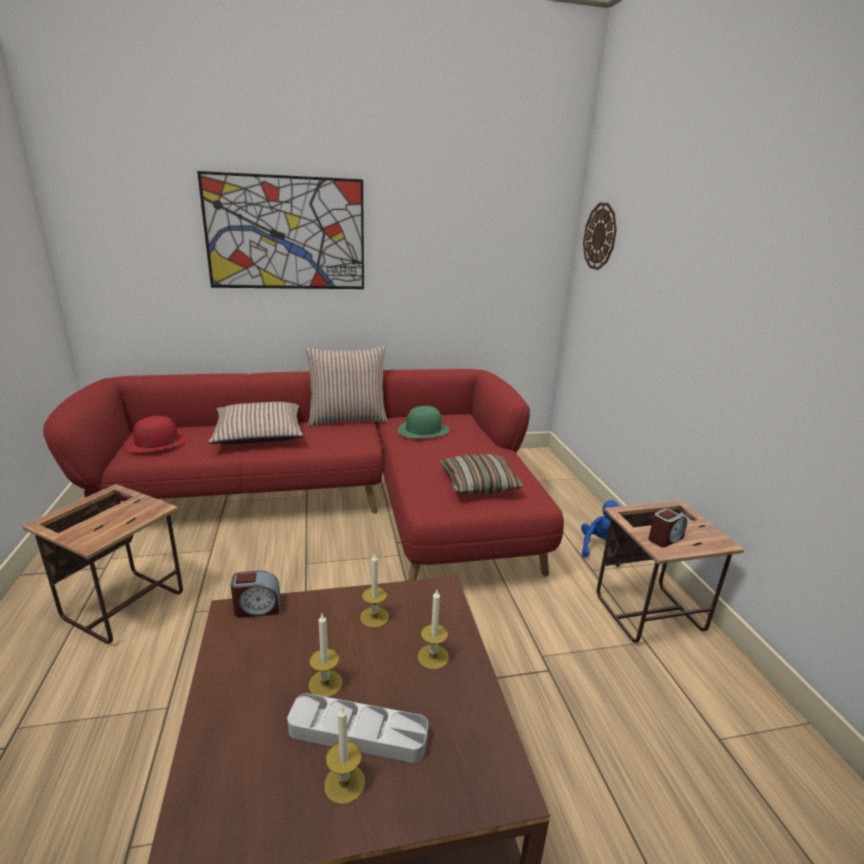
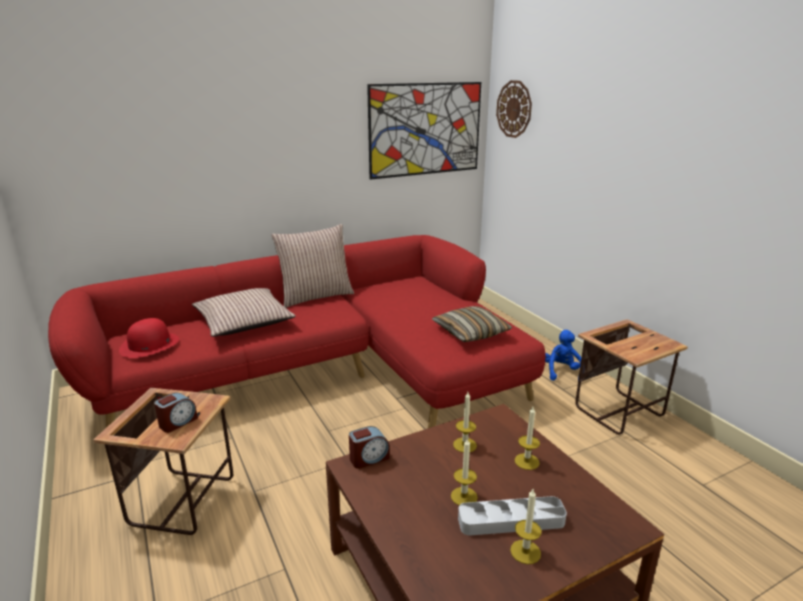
camera: 15 degrees left, 0 degrees up
picture [197,171,364,289] -> picture moved to [367,82,481,180]
green hat [398,406,449,438] -> none
alarm clock [648,508,687,548] -> alarm clock moved to [154,393,198,433]

